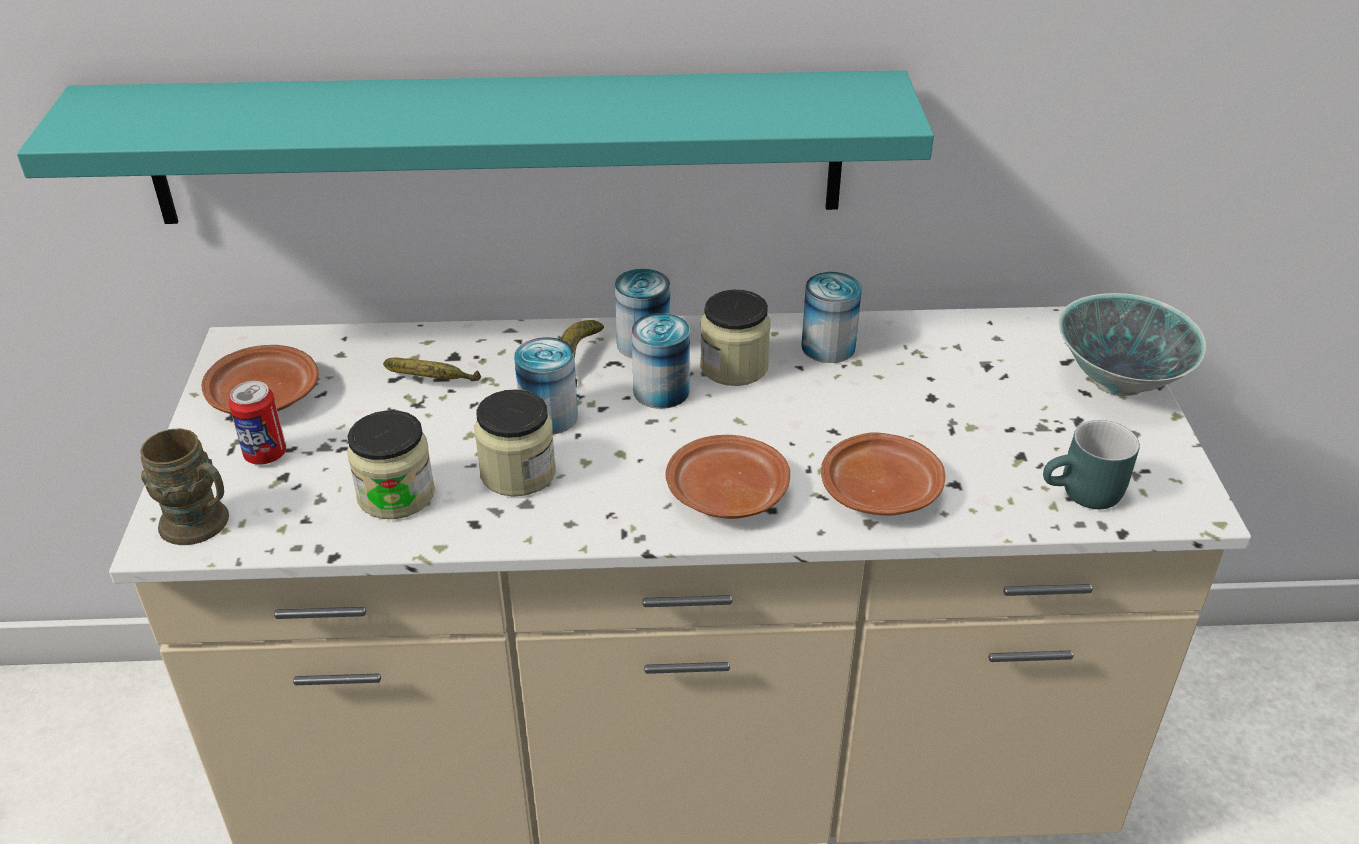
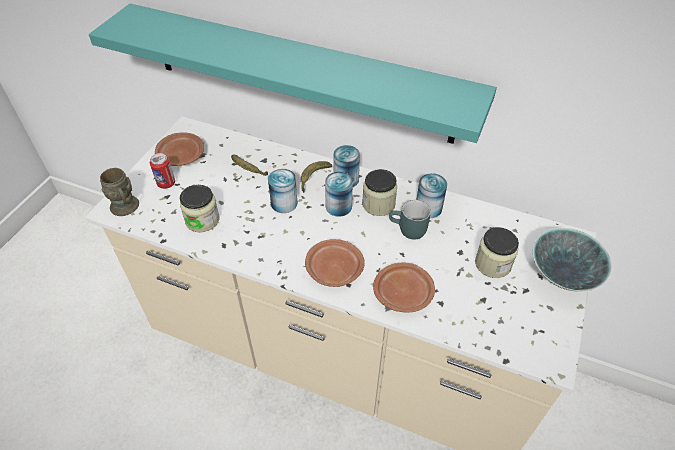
camera: 25 degrees right, 10 degrees up
jar [474,389,556,497] -> jar moved to [475,227,519,278]
turquoise mug [1043,420,1140,509] -> turquoise mug moved to [389,200,431,240]

